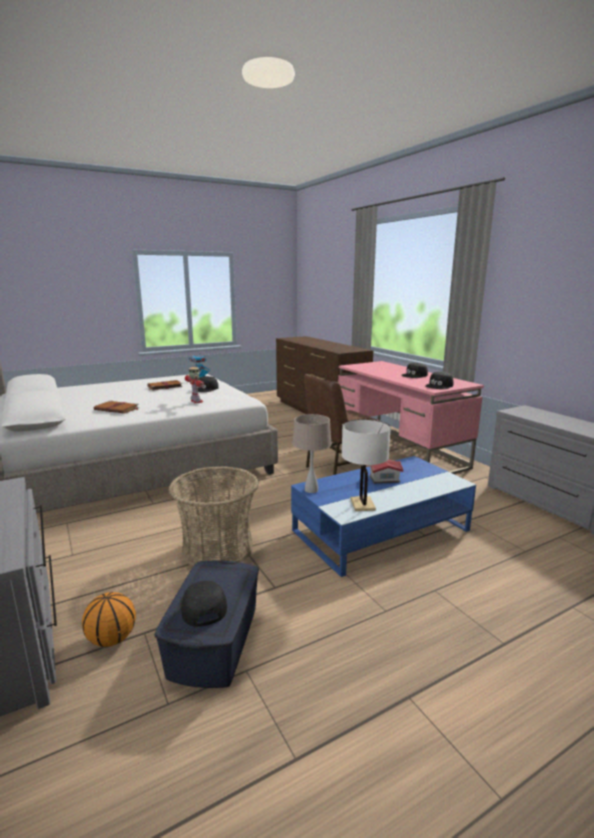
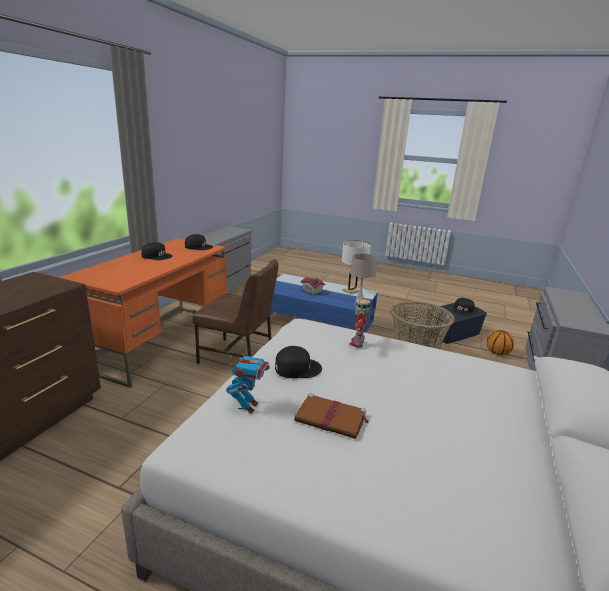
camera: 130 degrees left, 5 degrees up
brown book [94,401,139,413] -> none
pink desk [338,361,484,474] -> orange desk [58,238,227,388]

